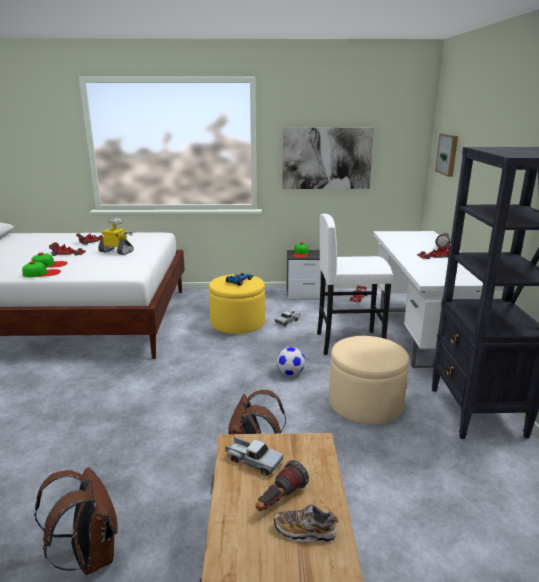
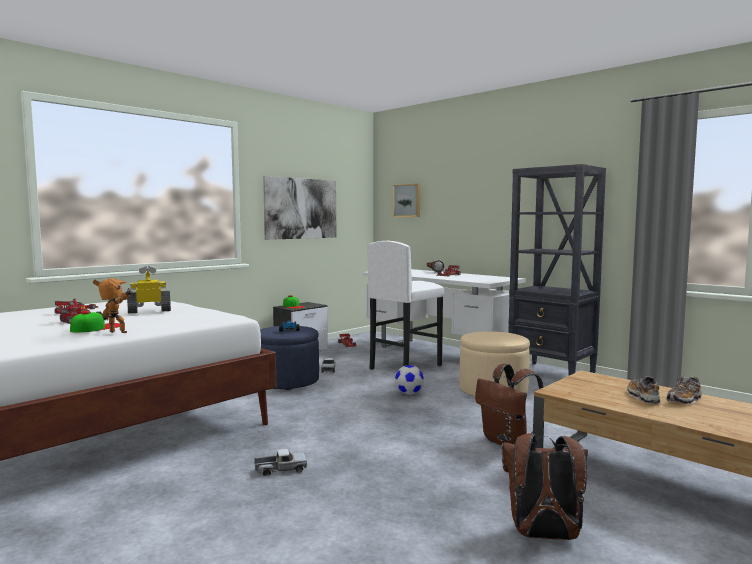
camera: 45 degrees left, 15 degrees down
cap [22,261,61,277] -> toy robot [93,278,131,333]
yellow ottoman [209,274,265,334] -> blue ottoman [260,326,319,390]
toy truck [225,437,283,476] -> toy truck moved to [254,449,307,476]
flashlight [256,460,309,511] -> shoe [627,376,660,404]

